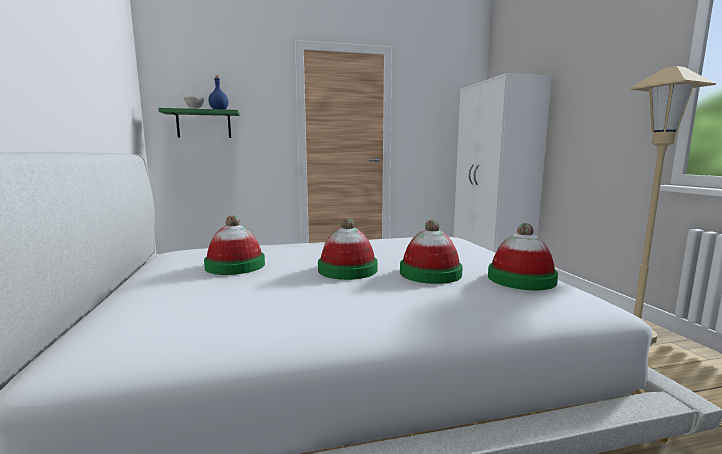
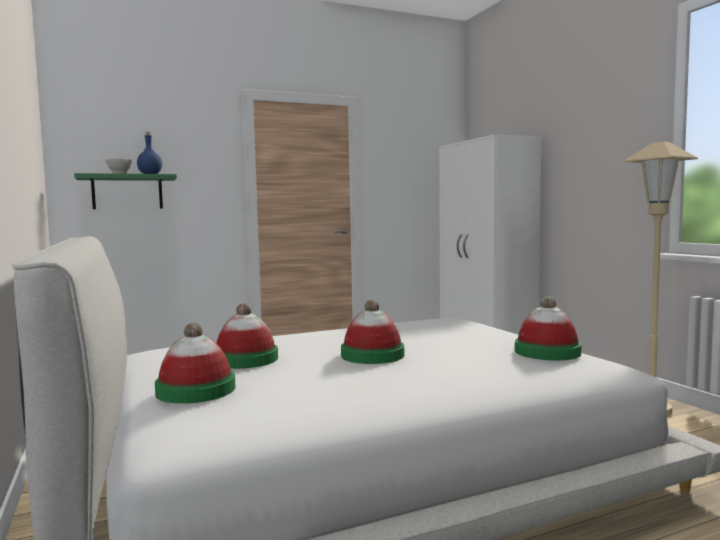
camera: 10 degrees left, 5 degrees down
hat [400,220,463,284] -> hat moved to [155,323,235,404]

